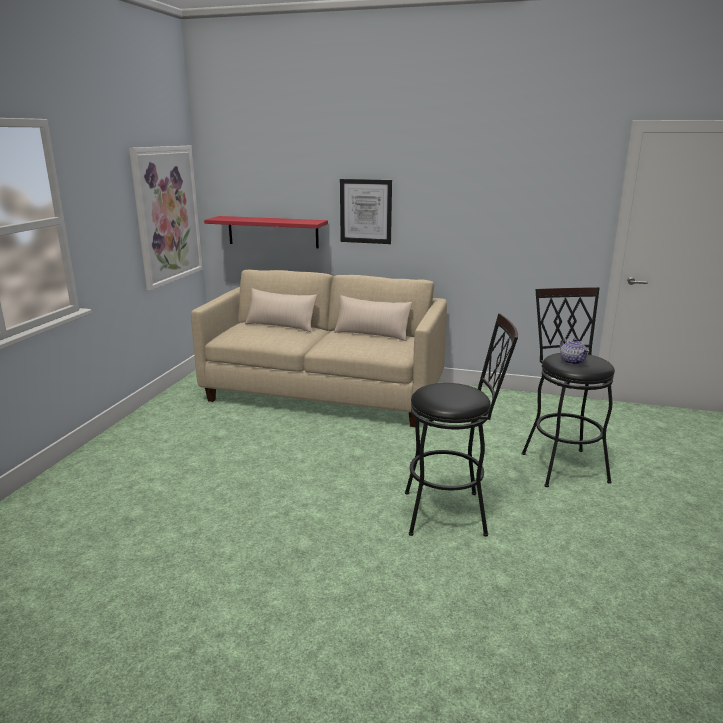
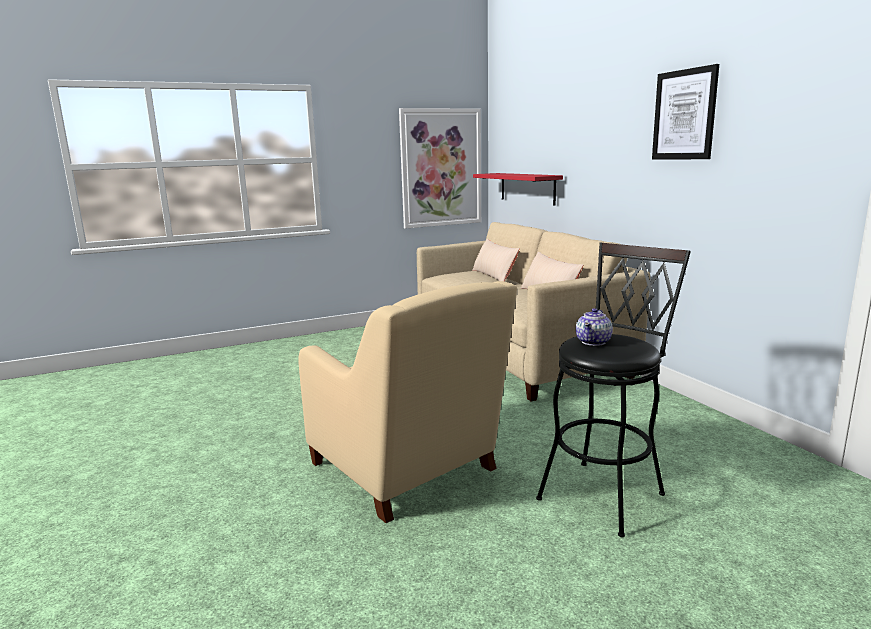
camera: 50 degrees right, 5 degrees down
picture [340,179,392,244] -> picture moved to [652,64,719,159]
black stool [405,313,518,537] -> beige armchair [298,281,517,523]

